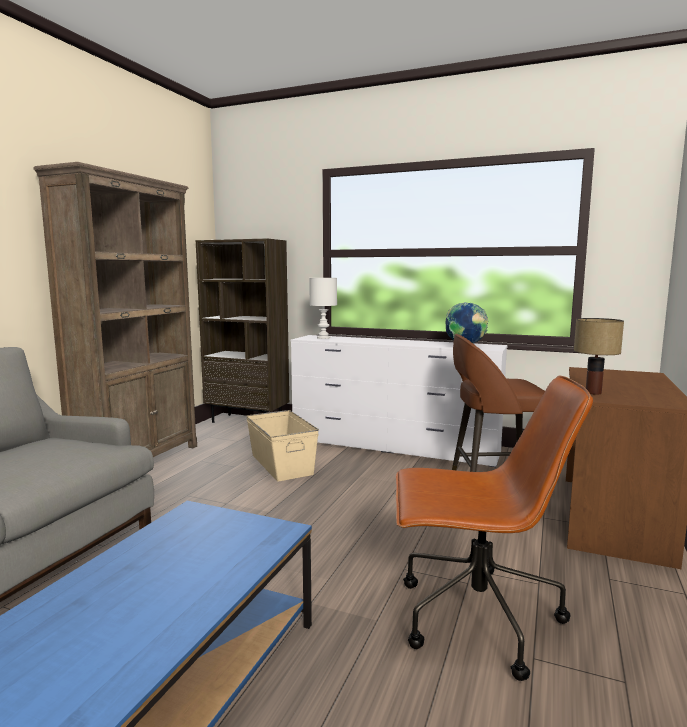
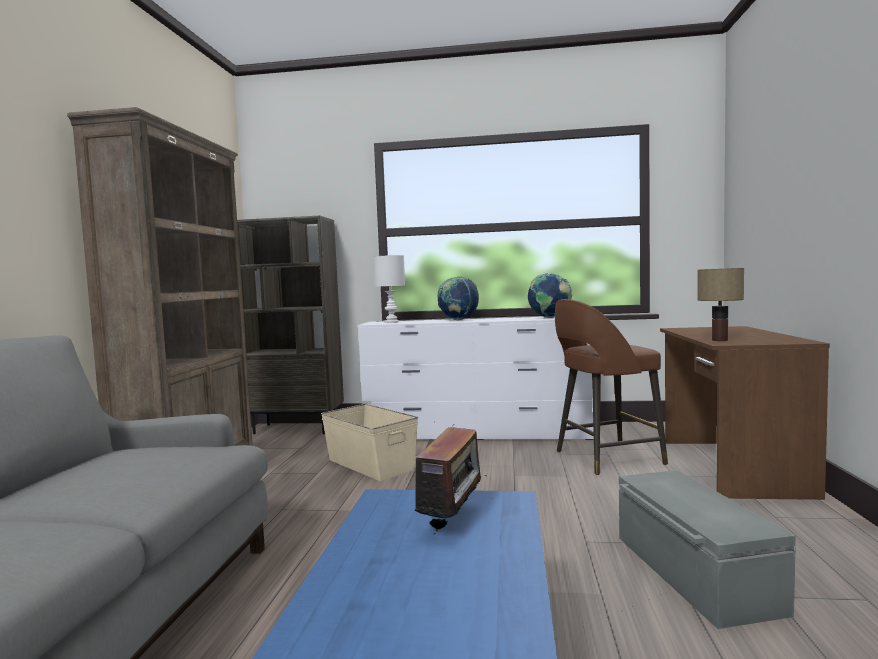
camera: 15 degrees left, 5 degrees down
brown office chair [396,376,593,681] -> grey storage box [619,470,796,629]
none -> radio [406,424,486,535]
none -> globe [437,276,479,320]

